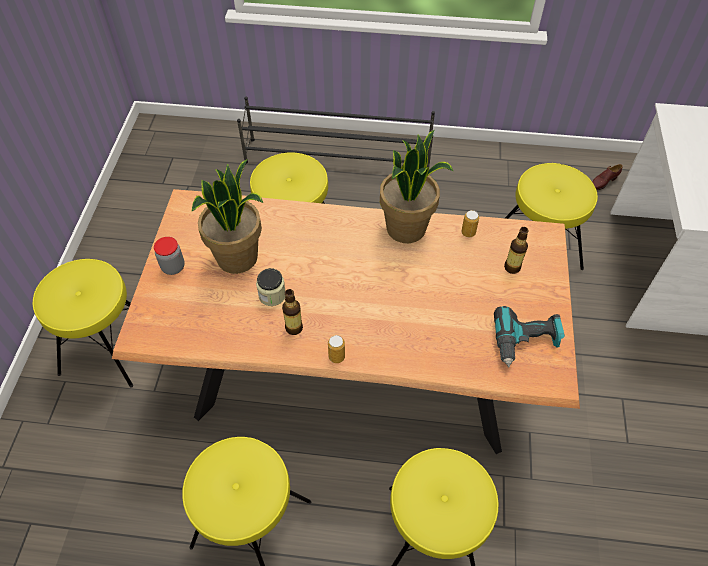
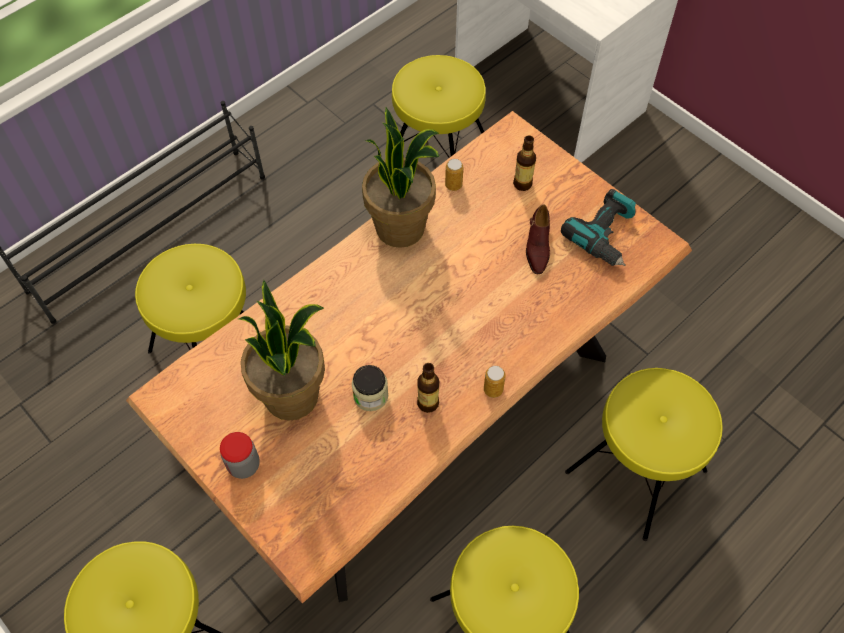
camera: 50 degrees left, 5 degrees up
brown shoe [592,164,623,190] -> brown shoe moved to [526,204,550,274]

